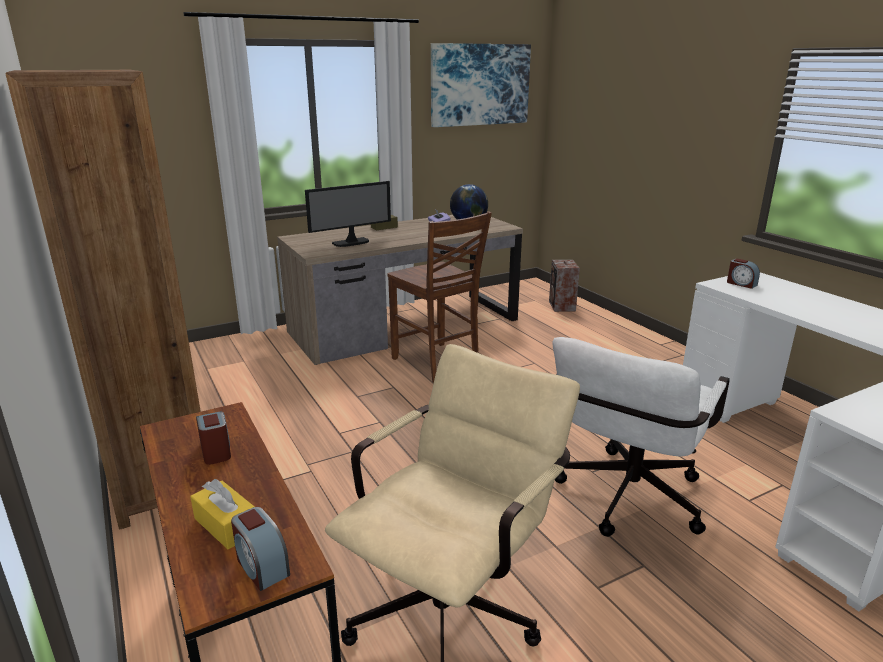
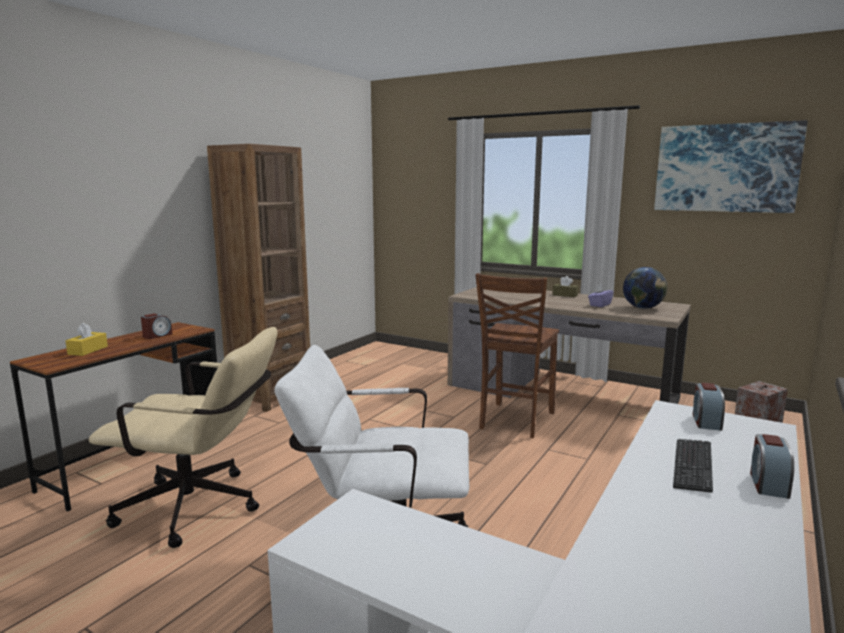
camera: 60 degrees right, 10 degrees down
alarm clock [231,507,290,591] -> alarm clock moved to [750,434,794,499]
monitor [305,181,391,247] -> none
none -> keyboard [673,439,713,493]

